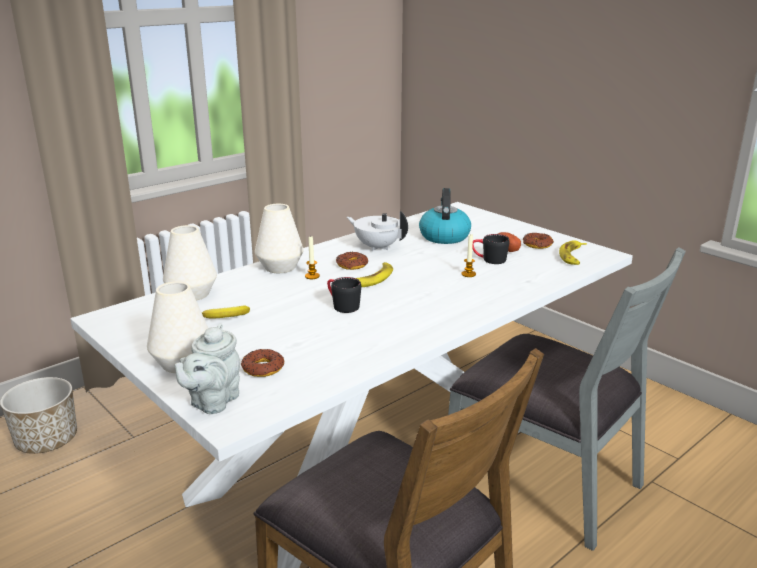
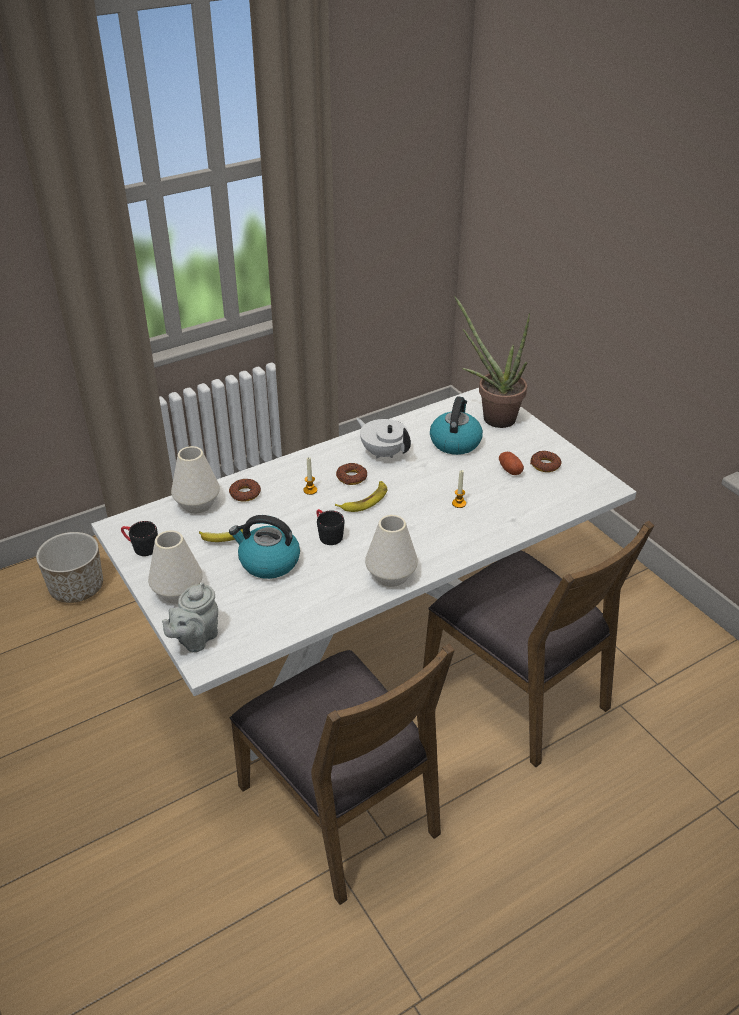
camera: 10 degrees right, 15 degrees up
donut [241,349,284,377] -> donut moved to [229,478,261,502]
white vase [255,204,304,273] -> white vase moved to [365,515,418,587]
grey chair [448,247,686,551] -> brown chair [423,521,654,767]
black mug [472,234,509,264] -> black mug moved to [121,521,158,556]
banana [559,240,587,265] -> none
none -> kettle [229,515,300,579]
none -> potted plant [454,296,530,428]

